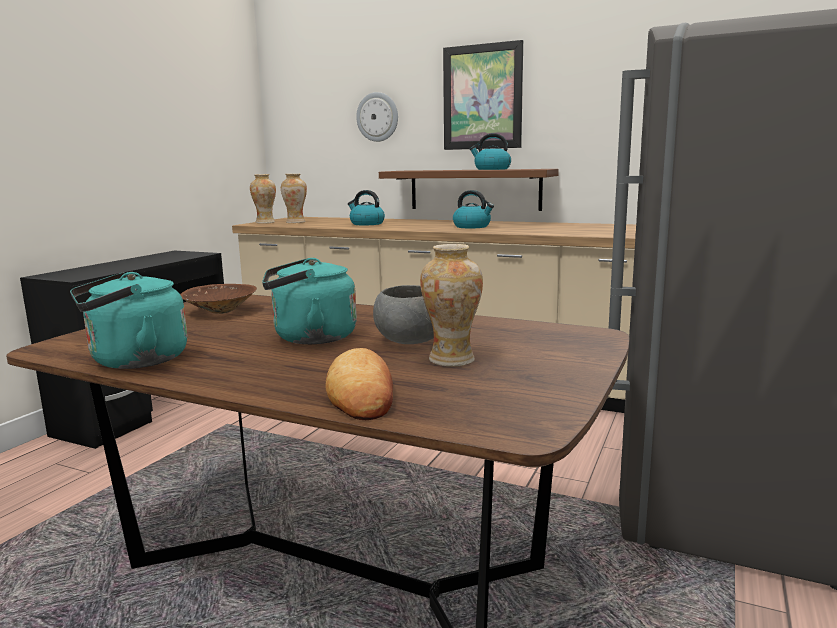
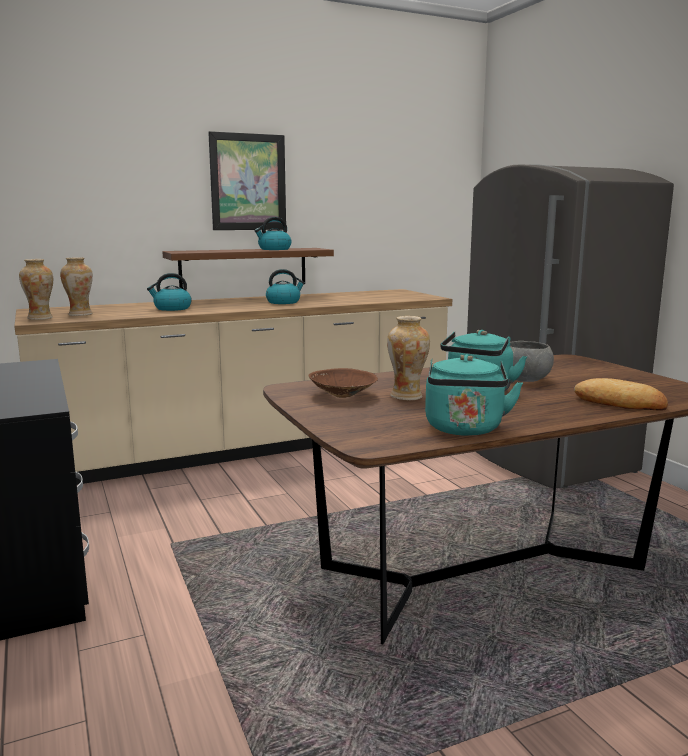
camera: 50 degrees left, 0 degrees up
wall clock [356,92,398,142] -> none
vase [420,244,483,367] -> vase moved to [387,316,430,400]

